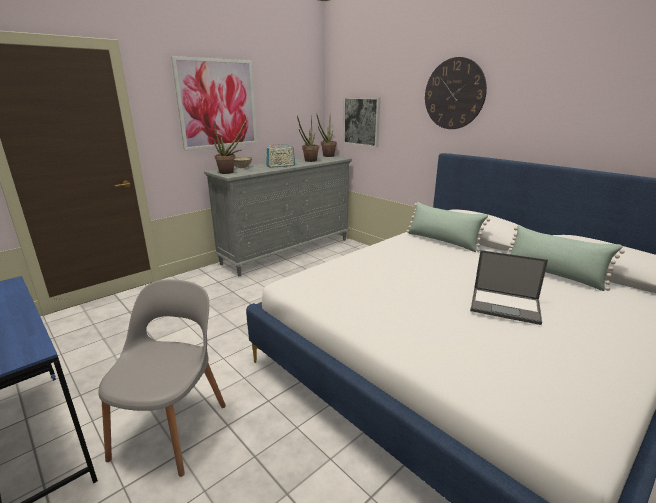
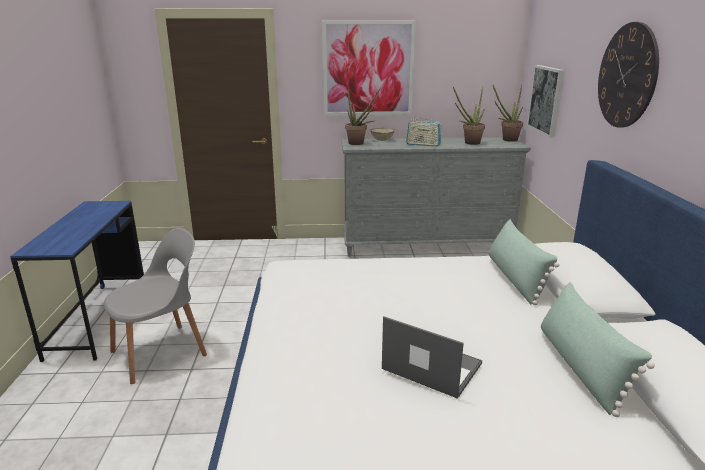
camera: 40 degrees right, 0 degrees up
laptop [470,250,548,325] -> laptop turned 150 degrees clockwise [382,316,482,399]

